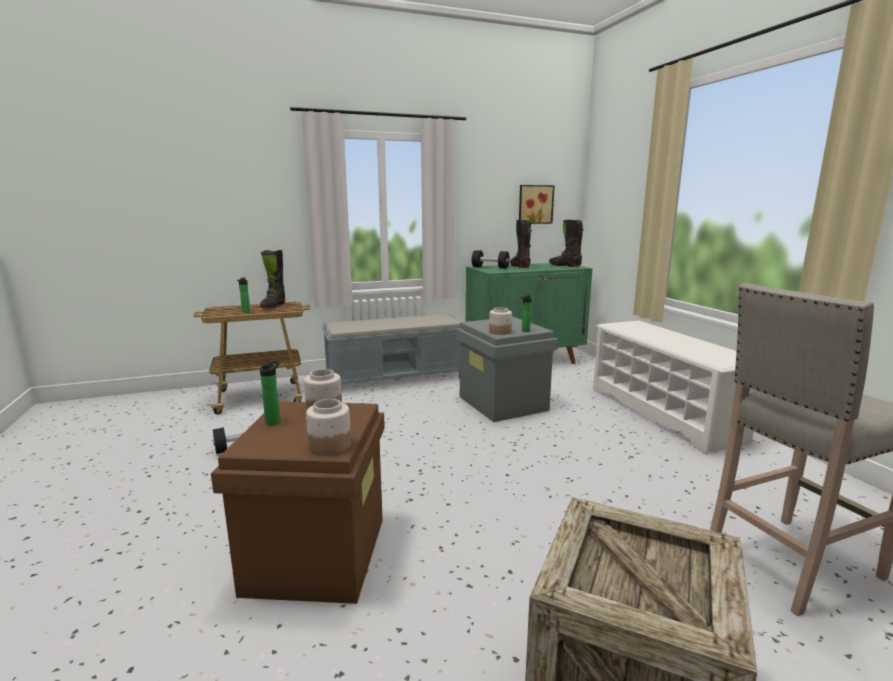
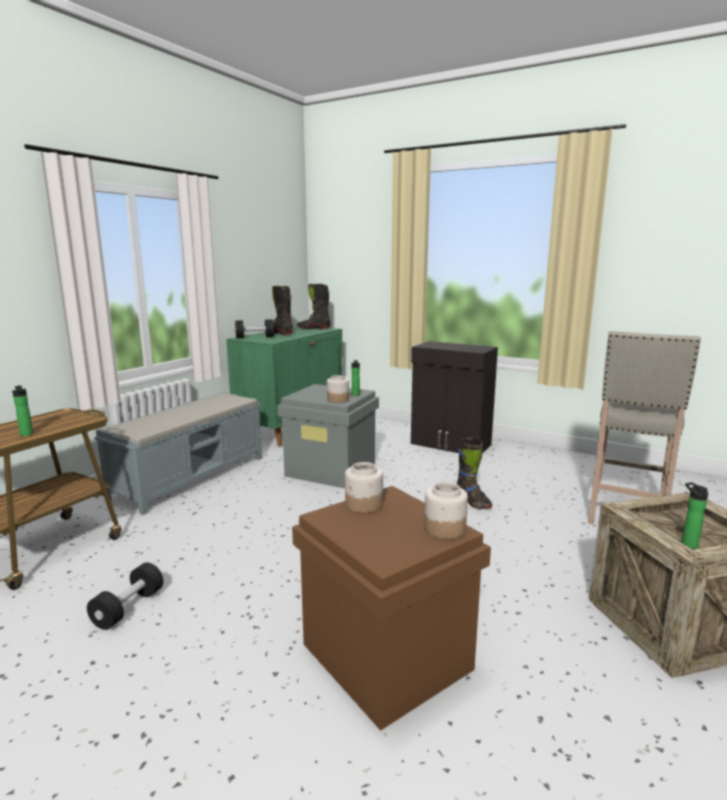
camera: 40 degrees left, 0 degrees up
black boot [260,250,285,308] -> black boot moved to [457,437,492,509]
bottle [260,361,280,425] -> bottle moved to [682,482,708,549]
picture [519,185,555,224] -> none
white shoe rack [593,321,758,455] -> black cabinet [411,341,498,454]

